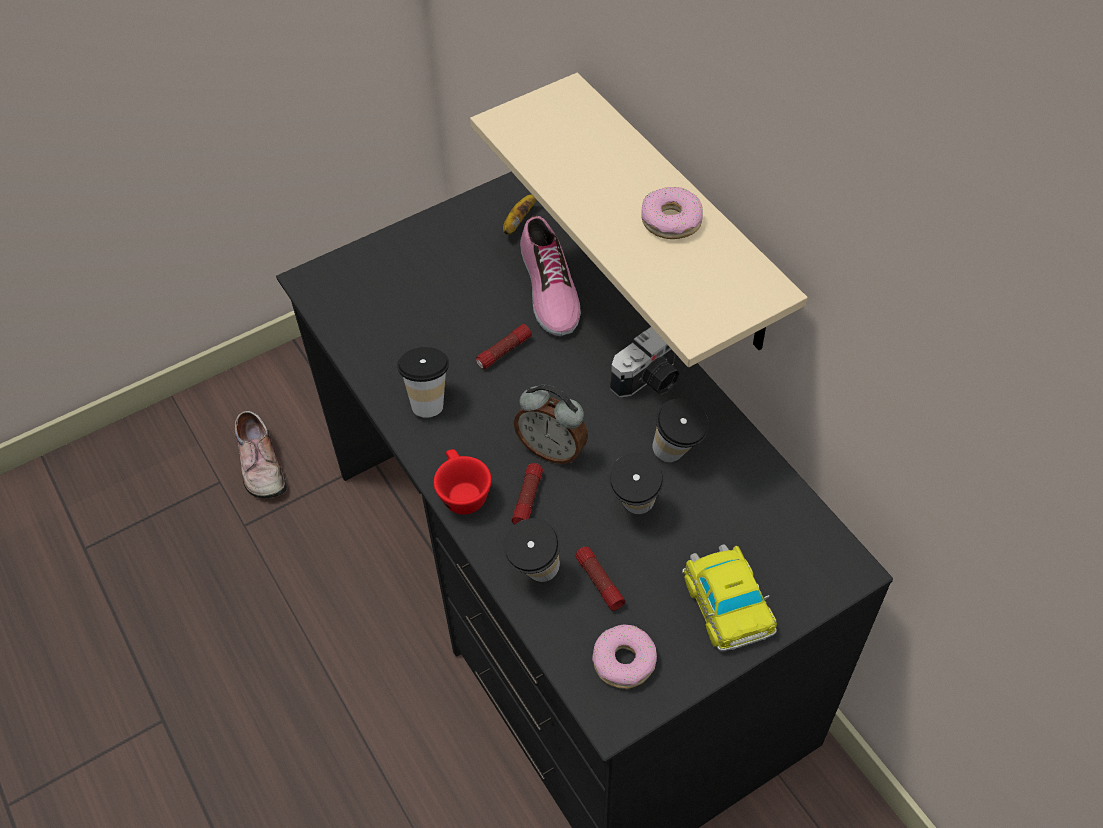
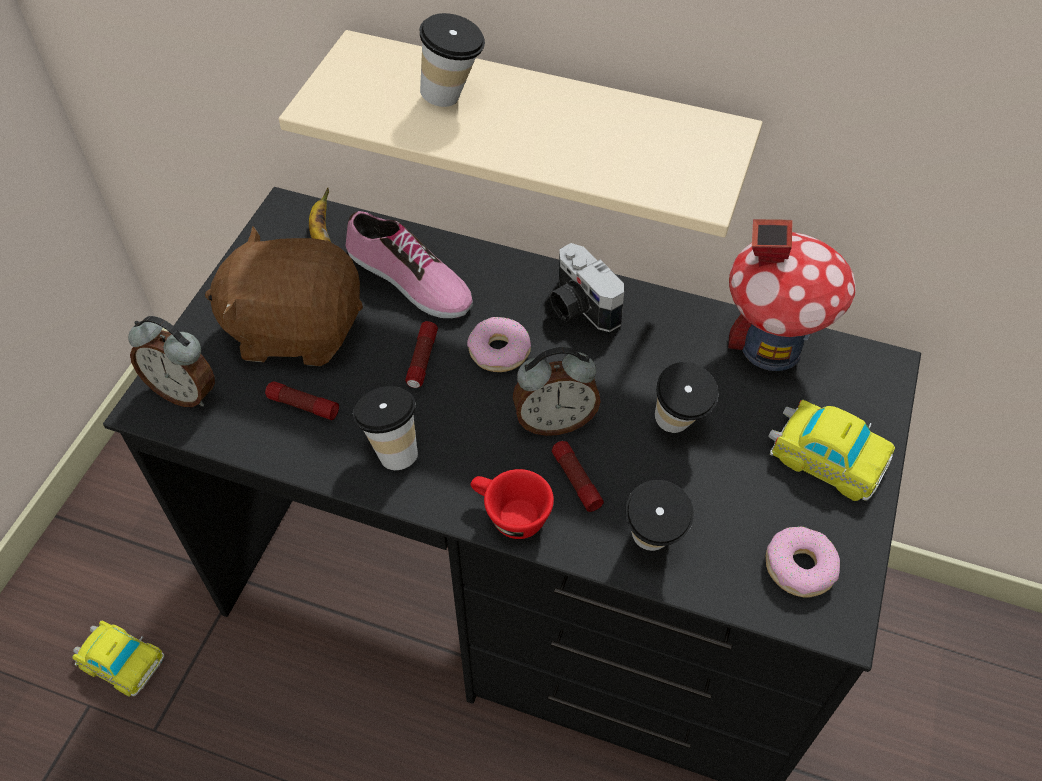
camera: 40 degrees left, 0 degrees up
shoe [235,411,287,498] -> toy car [72,620,165,697]
flashlight [575,547,625,611] -> flashlight moved to [265,381,339,420]
camera [610,327,680,398] -> camera turned 135 degrees clockwise [549,243,624,332]
donut [641,187,703,239] -> donut moved to [467,317,531,372]
cup [652,398,709,462] -> cup moved to [420,13,485,107]
none -> alarm clock [128,316,215,407]
none -> brown plush toy [205,226,363,366]
none -> toy house [728,219,856,371]

